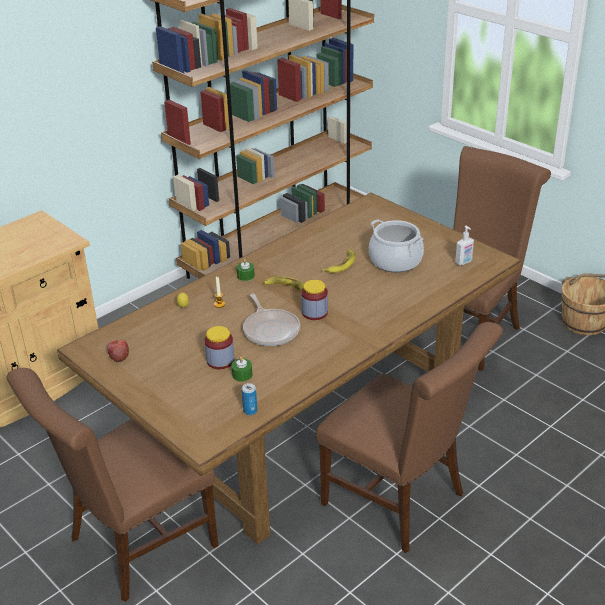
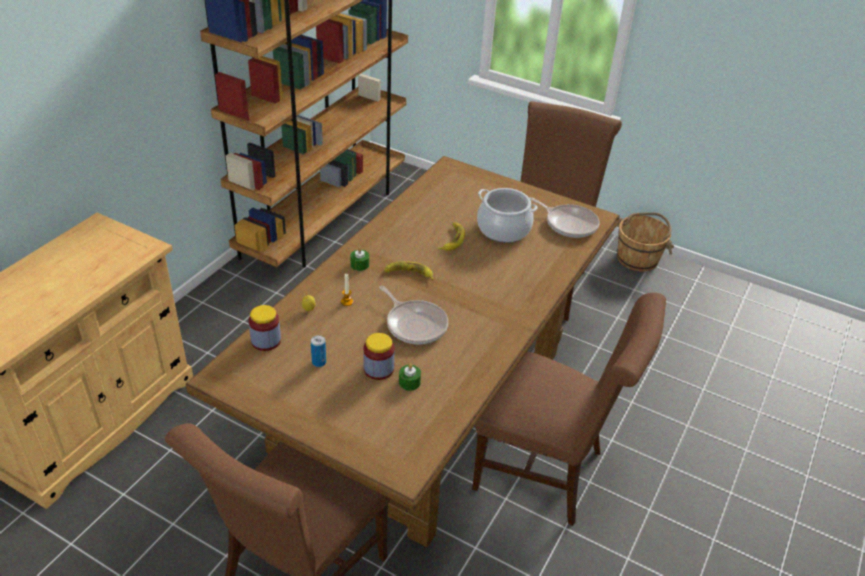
camera: 20 degrees left, 5 degrees up
apple [108,339,129,363] -> none
can [242,383,257,415] -> can moved to [311,335,326,367]
jar [301,280,328,320] -> jar moved to [249,305,281,351]
soap dispenser [455,226,474,266] -> frying pan [529,197,599,238]

